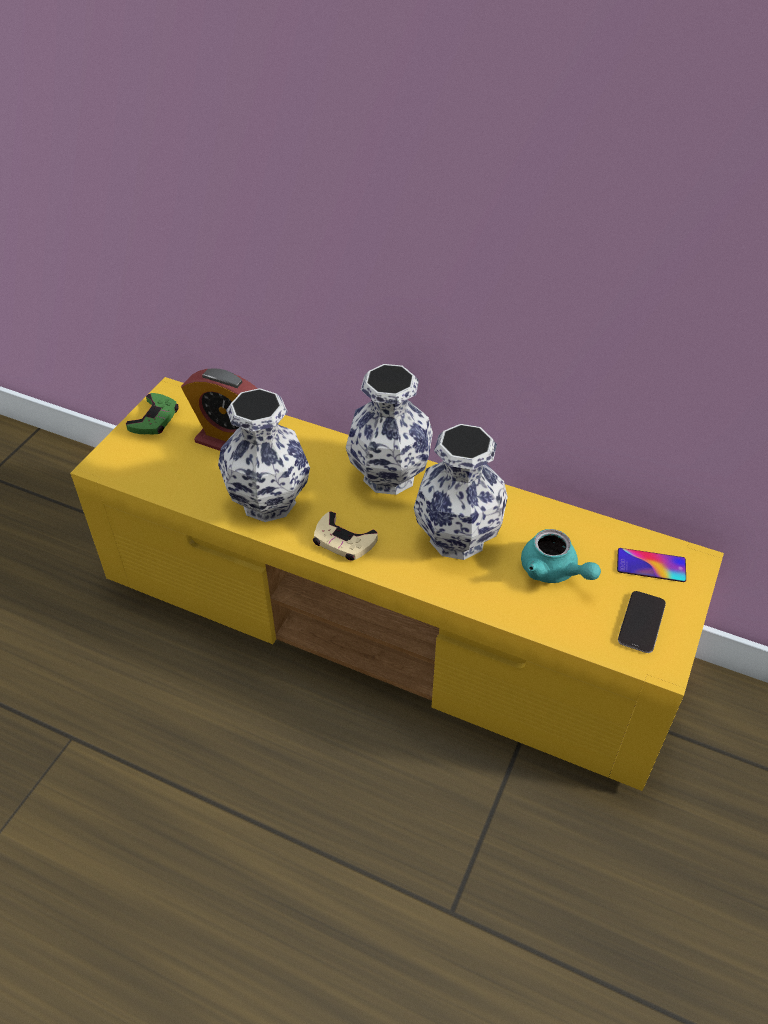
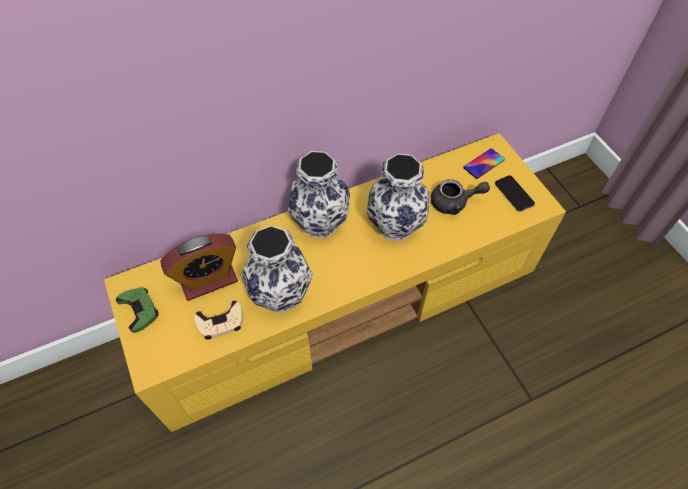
camera: 50 degrees left, 10 degrees up
beige game controller [313,511,378,561] -> beige game controller moved to [195,301,242,340]
turquoise teapot [521,529,601,583] -> grey teapot [431,179,490,215]

